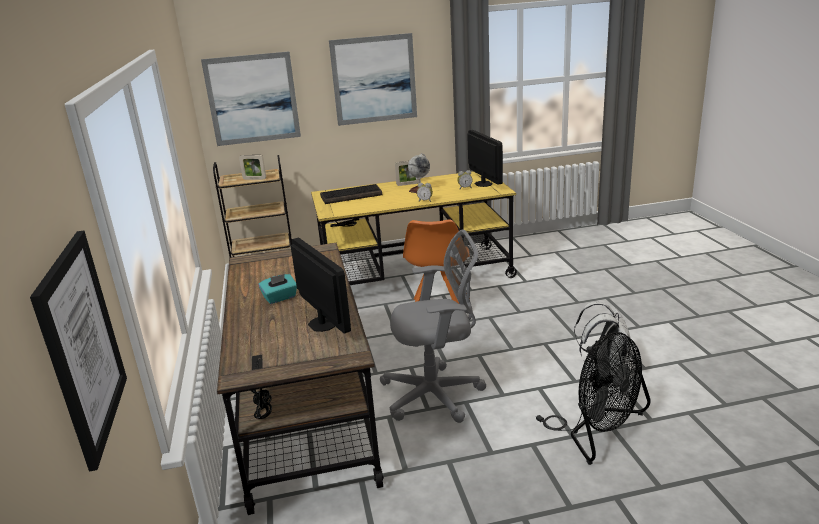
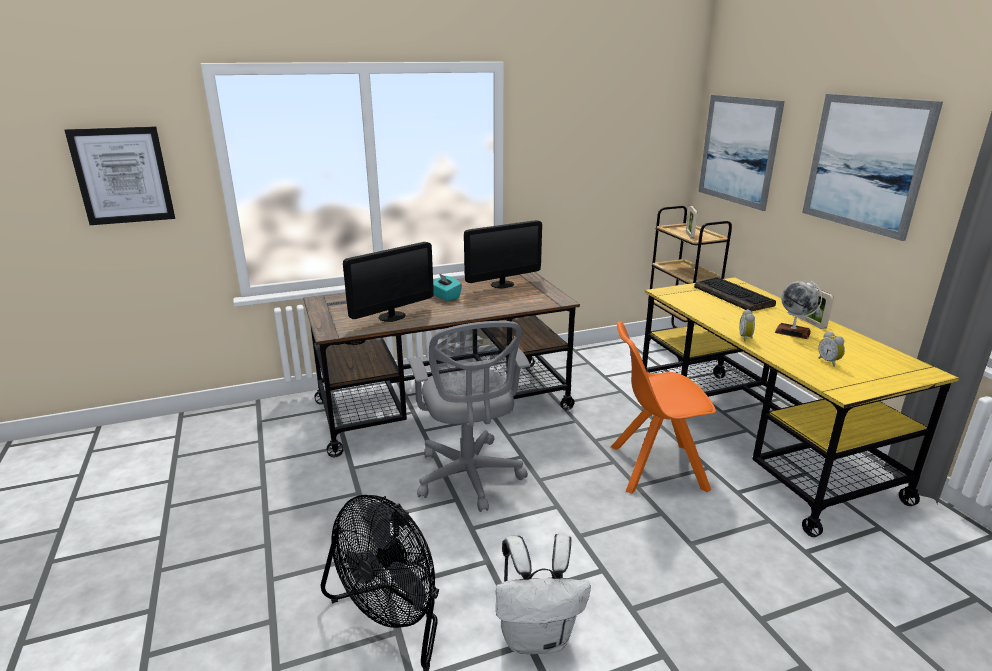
camera: 80 degrees right, 0 degrees up
monitor [467,130,503,187] -> monitor moved to [464,220,542,289]

